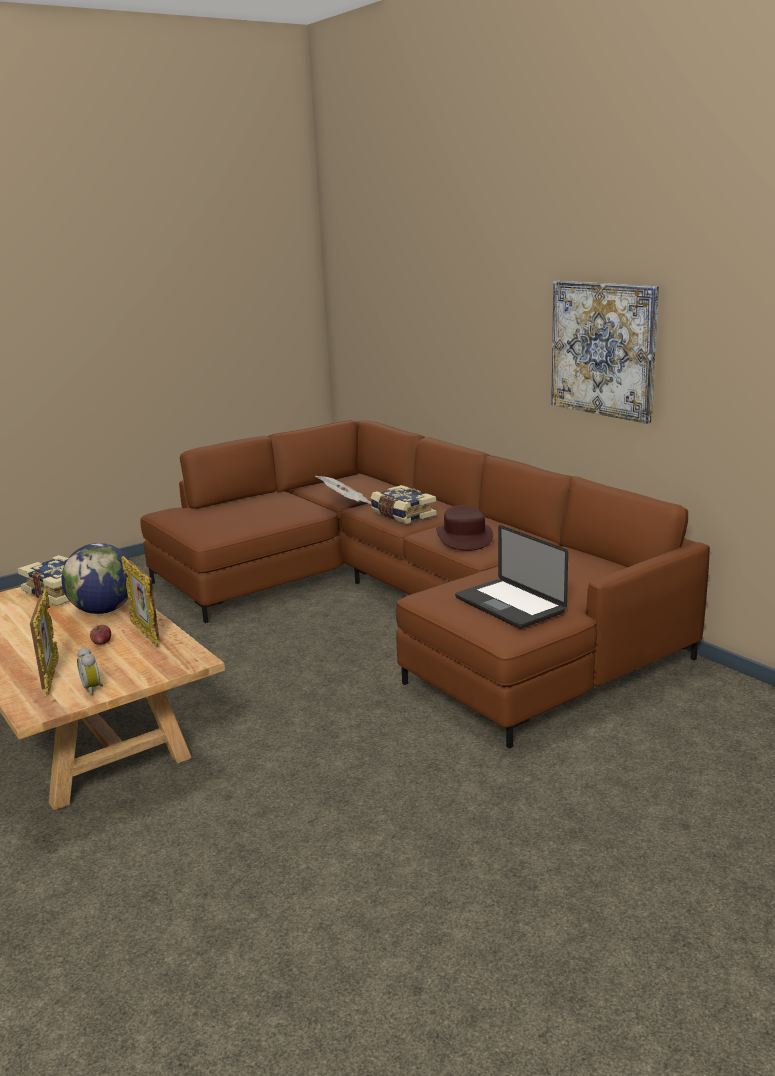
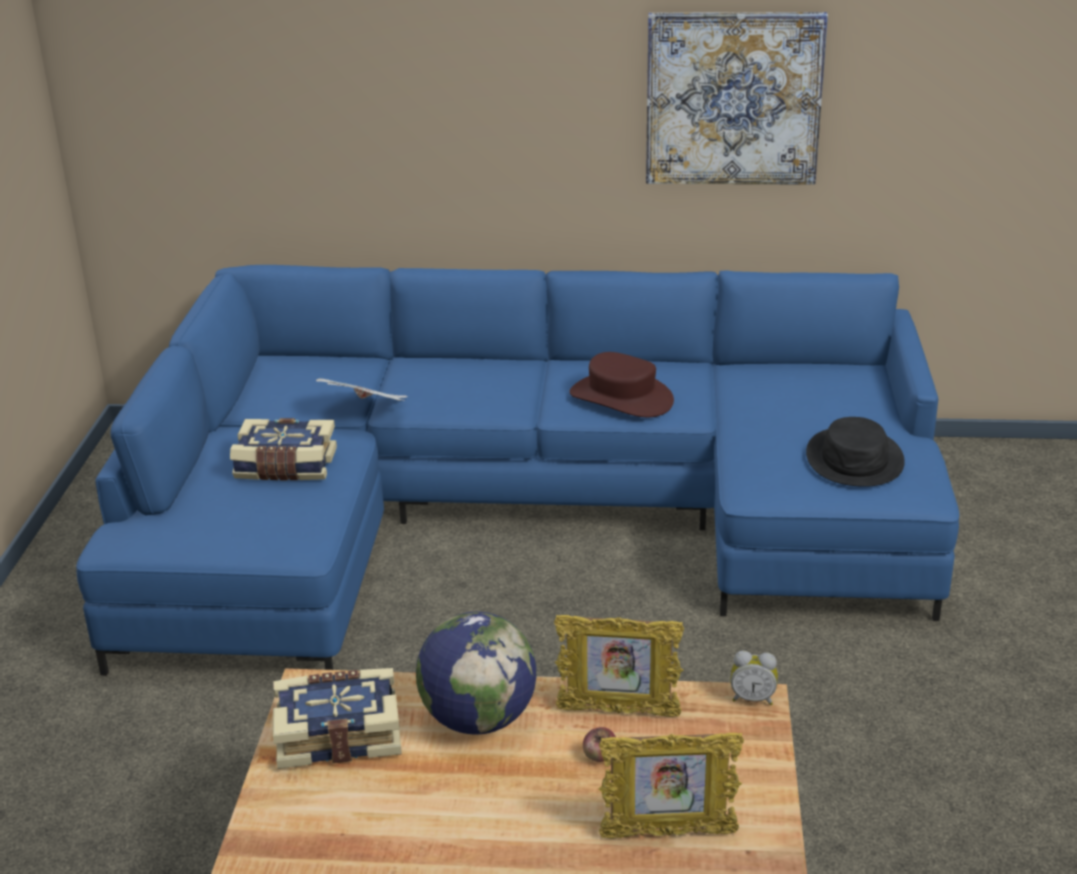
camera: 50 degrees left, 10 degrees up
picture frame [30,589,59,696] -> picture frame turned 150 degrees clockwise [598,733,744,839]
alarm clock [77,647,103,695] -> alarm clock moved to [730,650,778,705]
brown sofa [141,420,710,748] -> blue sofa [76,265,959,676]
book [370,485,437,524] -> book moved to [230,418,337,480]
laptop [455,525,568,629] -> black hat [806,417,905,487]

